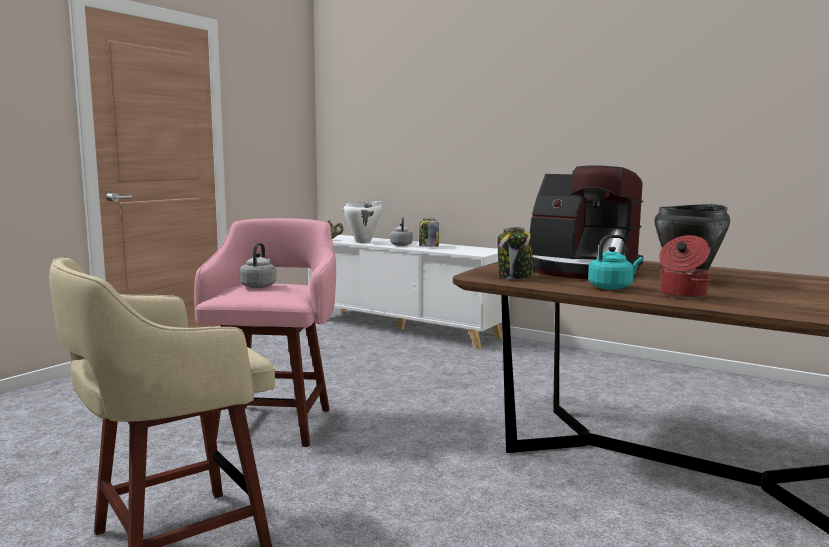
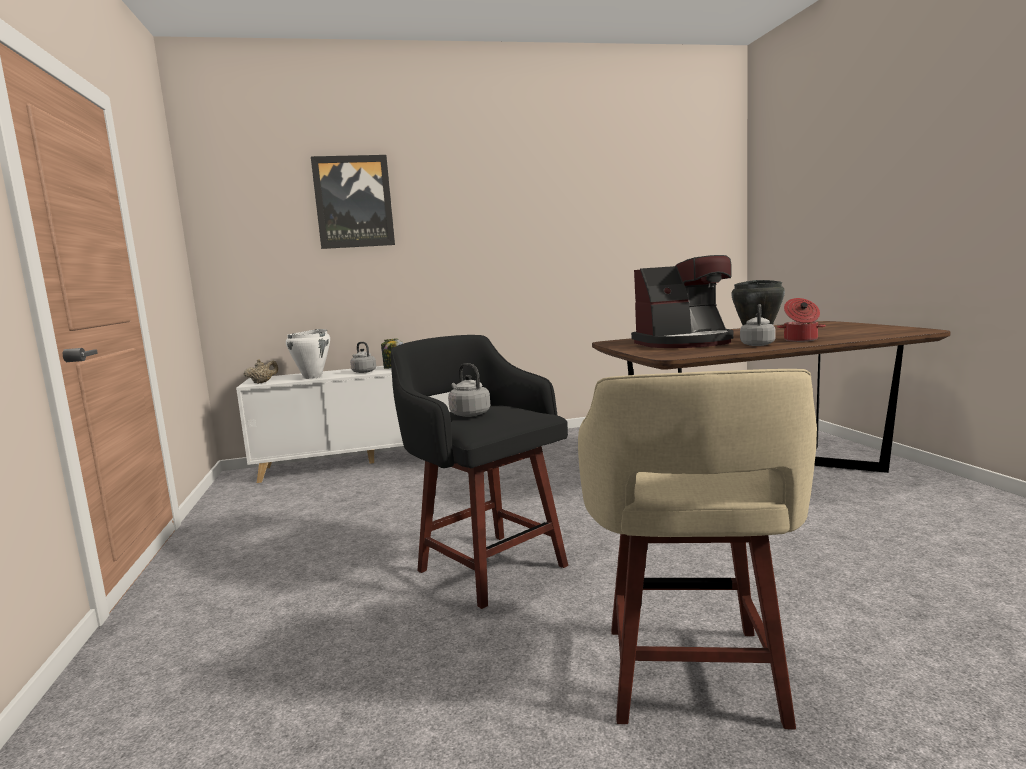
camera: 45 degrees left, 0 degrees up
pink stool [194,218,336,447] -> black stool [390,335,568,609]
jar [498,227,533,279] -> none
turquoise kettle [588,235,643,290] -> grey kettle [740,304,775,346]
none -> picture [311,155,395,249]

